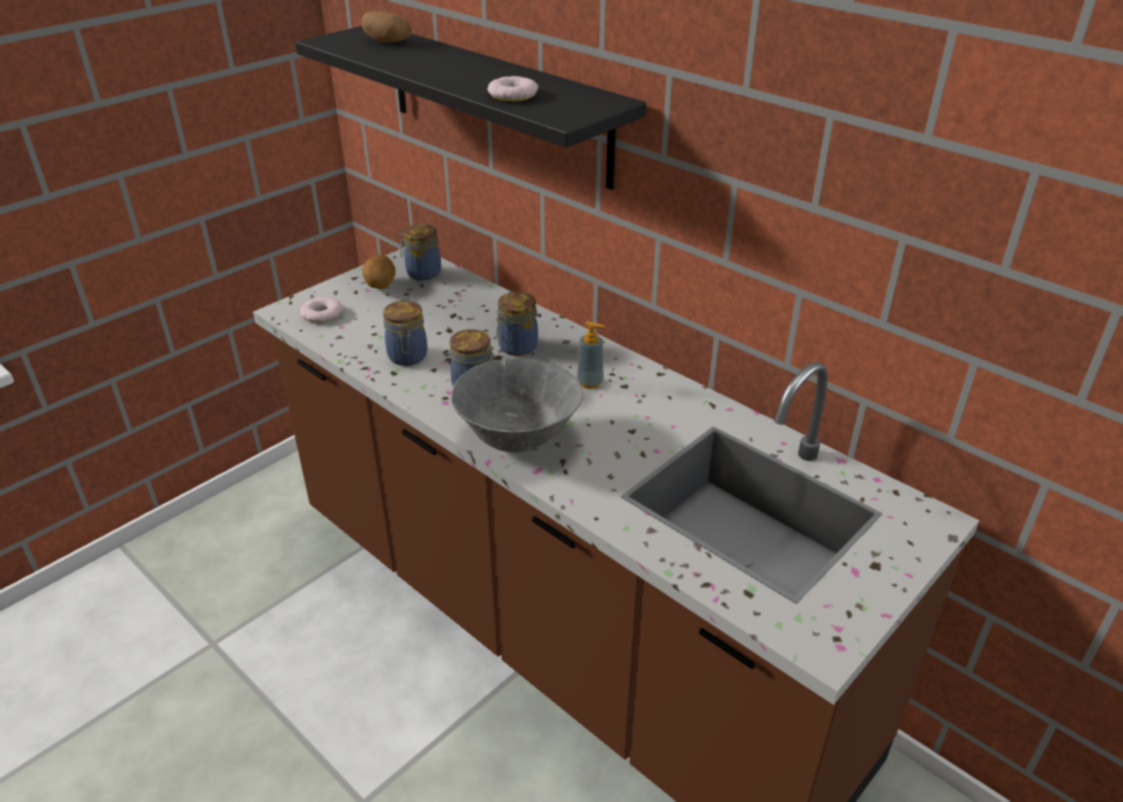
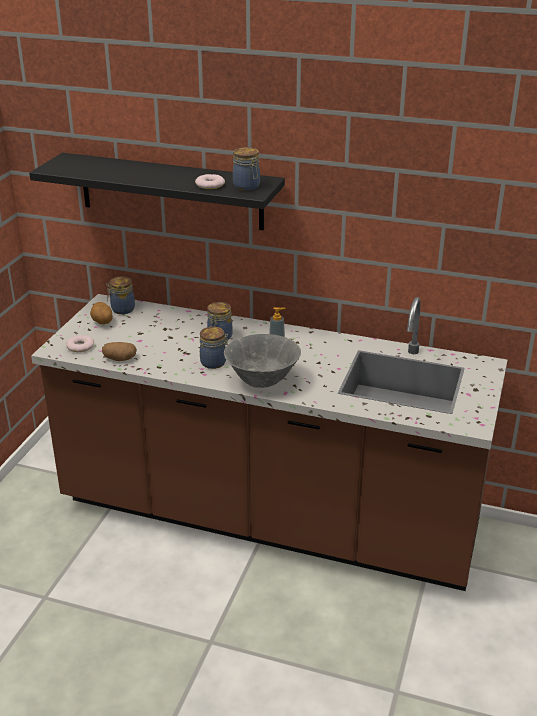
camera: 25 degrees left, 5 degrees down
potato [362,11,412,43] -> potato moved to [102,342,137,361]
jar [383,301,428,366] -> jar moved to [233,147,260,191]

